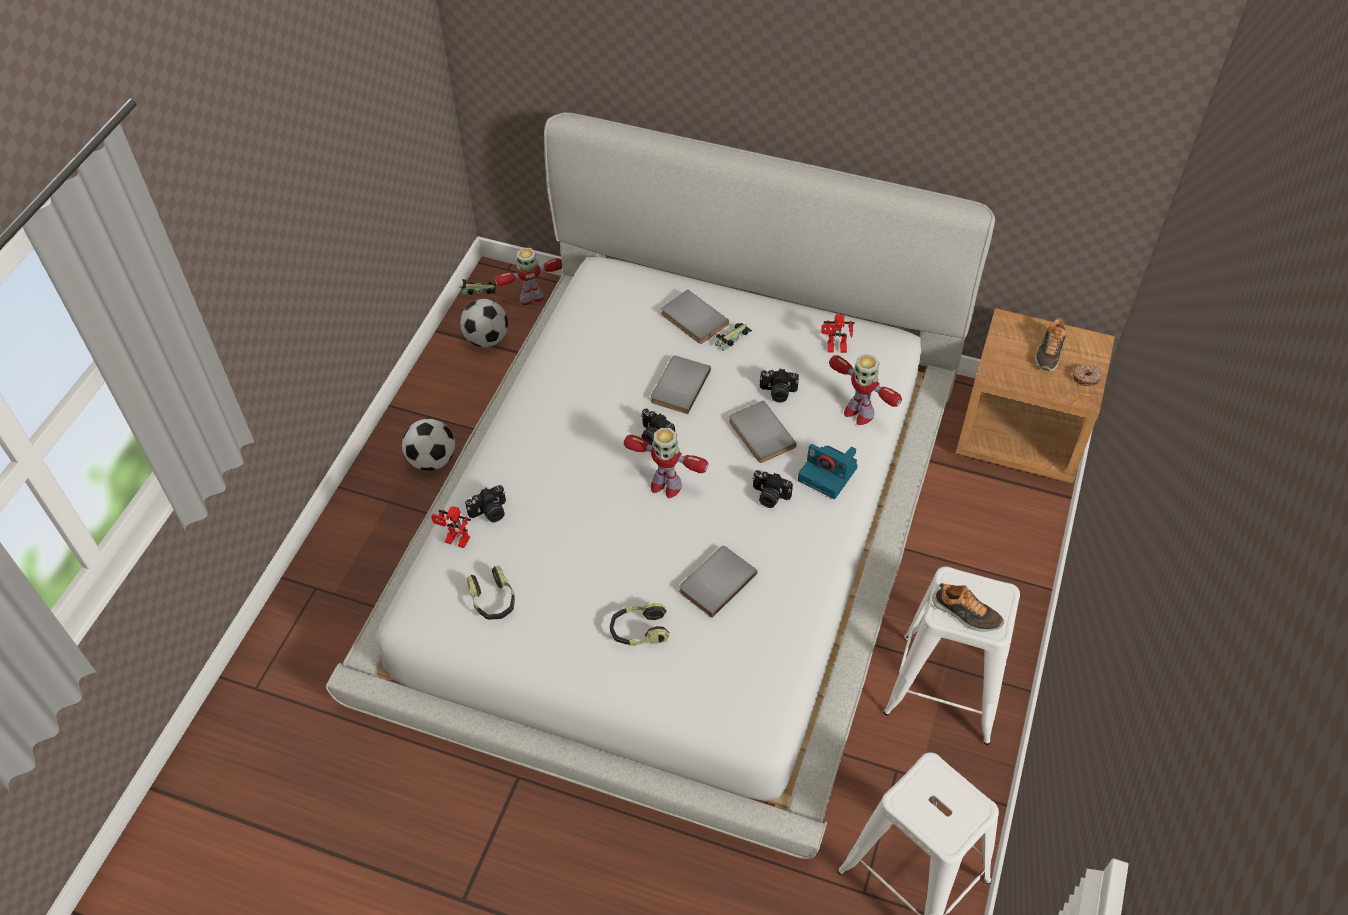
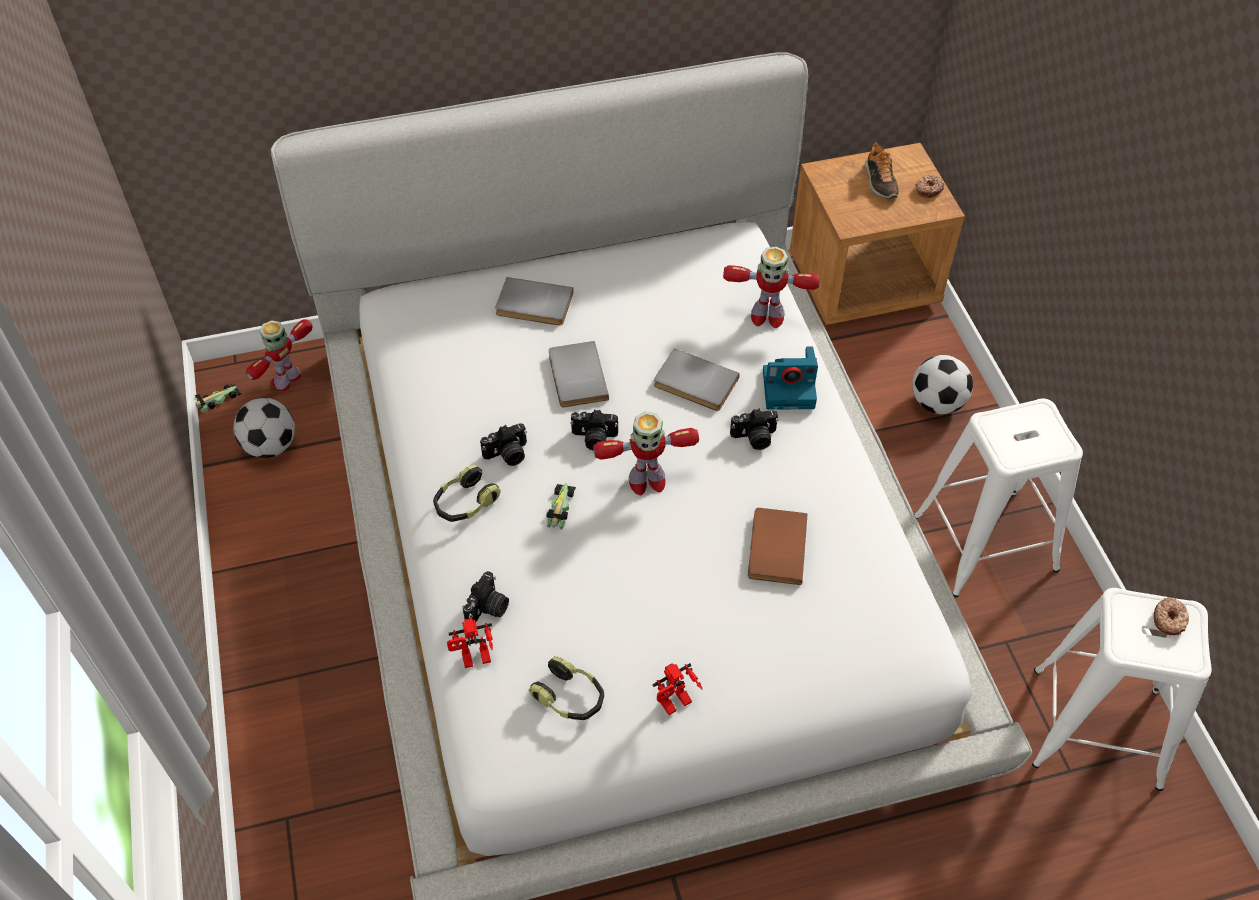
camera: 35 degrees left, 0 degrees up
football [402,419,455,471] -> football moved to [912,355,973,414]
headphones [610,603,670,646] -> headphones moved to [433,464,501,522]
grey book [679,546,757,618] -> brown book [748,508,807,585]
toy car [715,323,752,351] -> toy car moved to [546,483,576,529]
camera [759,369,799,403] -> camera moved to [480,423,527,466]
toy robot [821,314,855,353] -> toy robot moved to [652,663,703,715]
shoe [932,583,1004,632] -> none
none -> donut [1154,597,1189,635]

